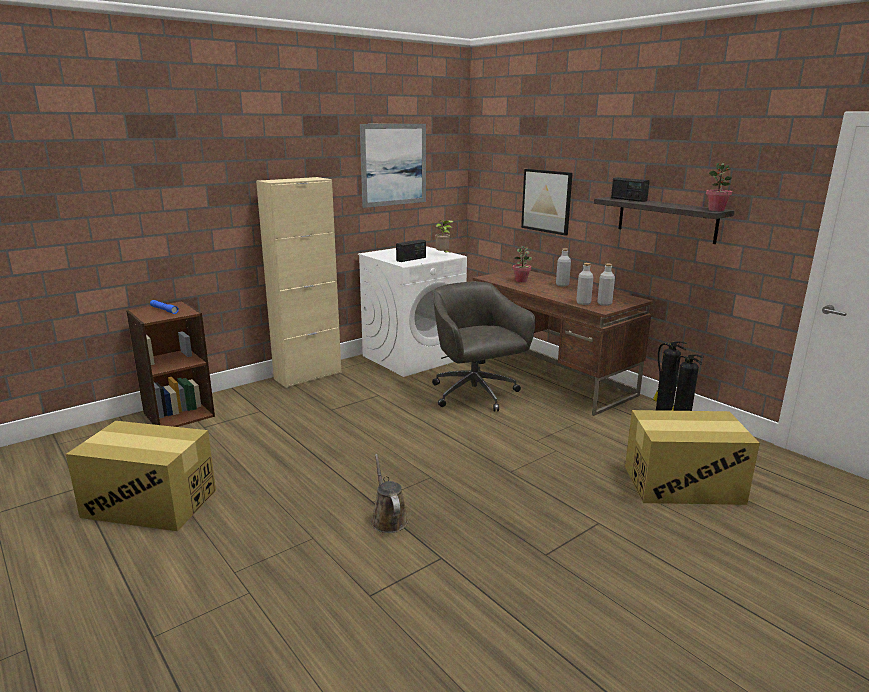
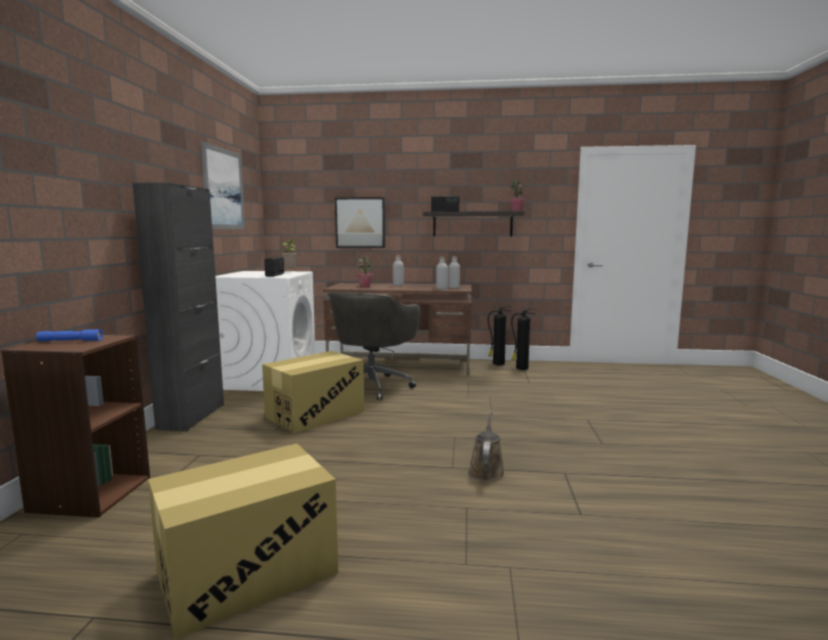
camera: 45 degrees left, 10 degrees down
beige cabinet [256,177,341,388] -> black cabinet [133,182,224,431]
brown watering can [371,454,408,533] -> brown watering can turned 75 degrees clockwise [468,410,505,481]
grey office chair [432,282,536,412] -> grey office chair turned 90 degrees counterclockwise [330,292,421,400]
cardboard box [625,410,760,505] -> cardboard box moved to [262,351,364,433]

